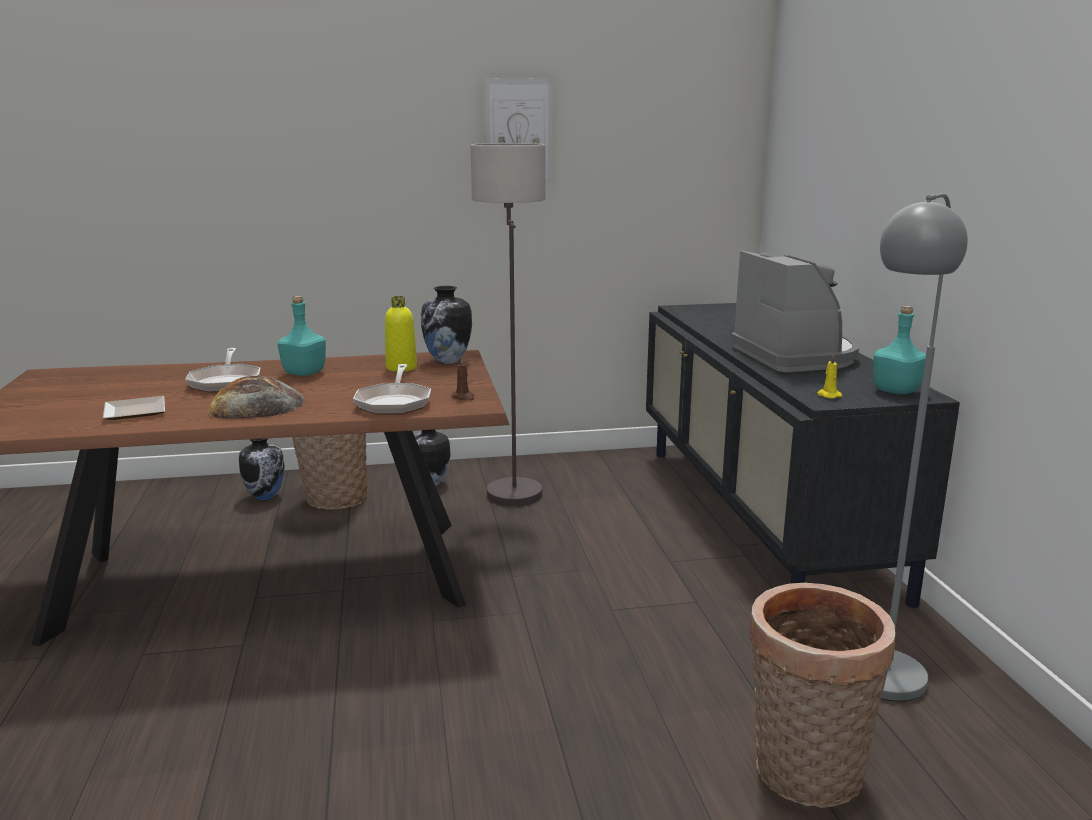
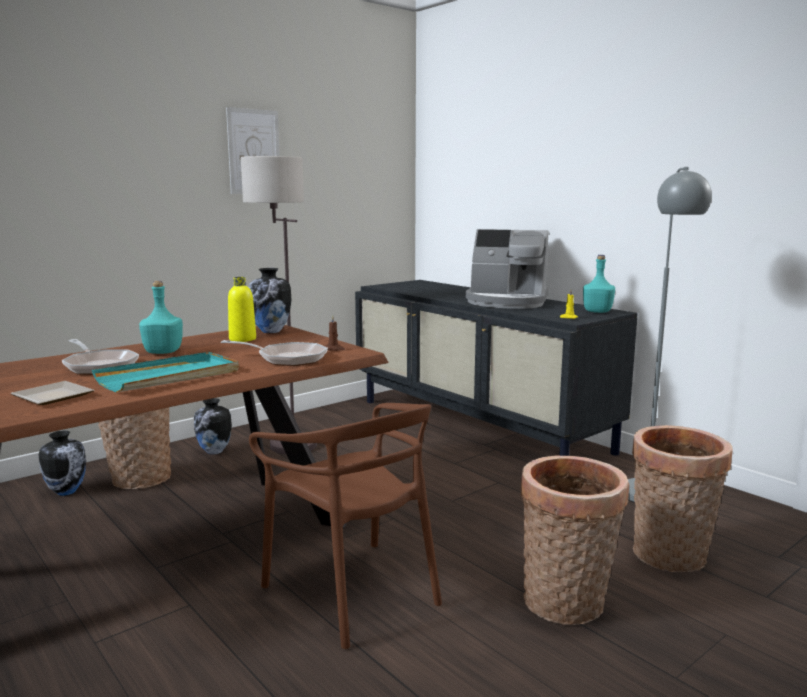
camera: 30 degrees left, 5 degrees down
bread [207,376,305,419] -> turquoise tray [92,352,239,393]
frying pan [353,364,431,415] -> frying pan turned 45 degrees counterclockwise [221,340,328,366]
coffee machine [731,250,859,372] -> coffee machine turned 150 degrees clockwise [466,229,549,309]
none -> brown chair [249,403,442,649]
none -> basket [521,456,629,625]

